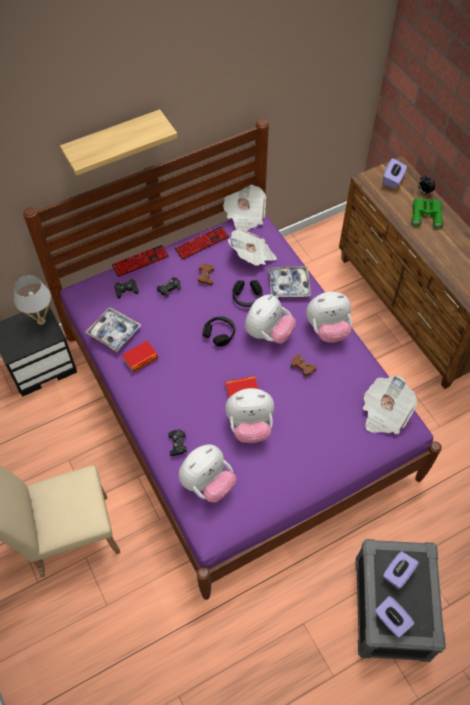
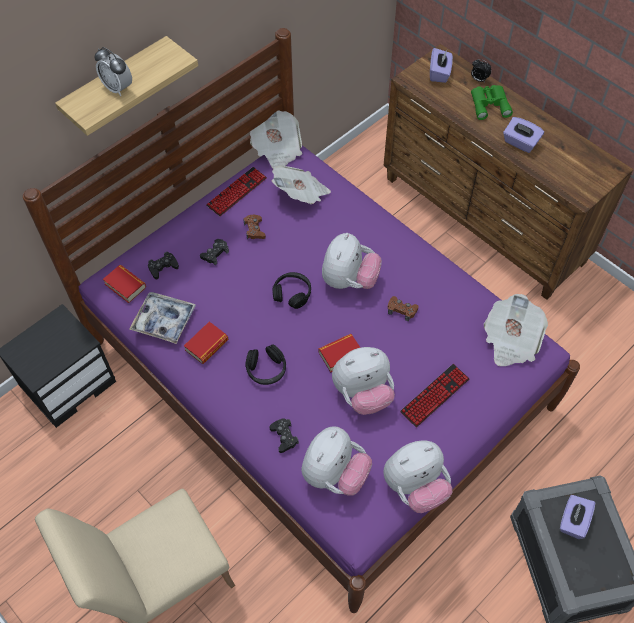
camera: 15 degrees left, 0 degrees up
white table lamp [14,275,51,325] -> none
keyboard [112,245,169,277] -> keyboard moved to [400,364,469,427]
black headphones [232,280,263,307] -> black headphones moved to [245,344,286,385]
tray [269,266,311,297] -> none
plush toy [306,292,352,343] -> plush toy moved to [383,441,452,513]
purple tissue box [375,596,415,638] -> purple tissue box moved to [503,117,544,153]
none -> alarm clock [94,47,132,96]
none -> book [103,265,146,303]

